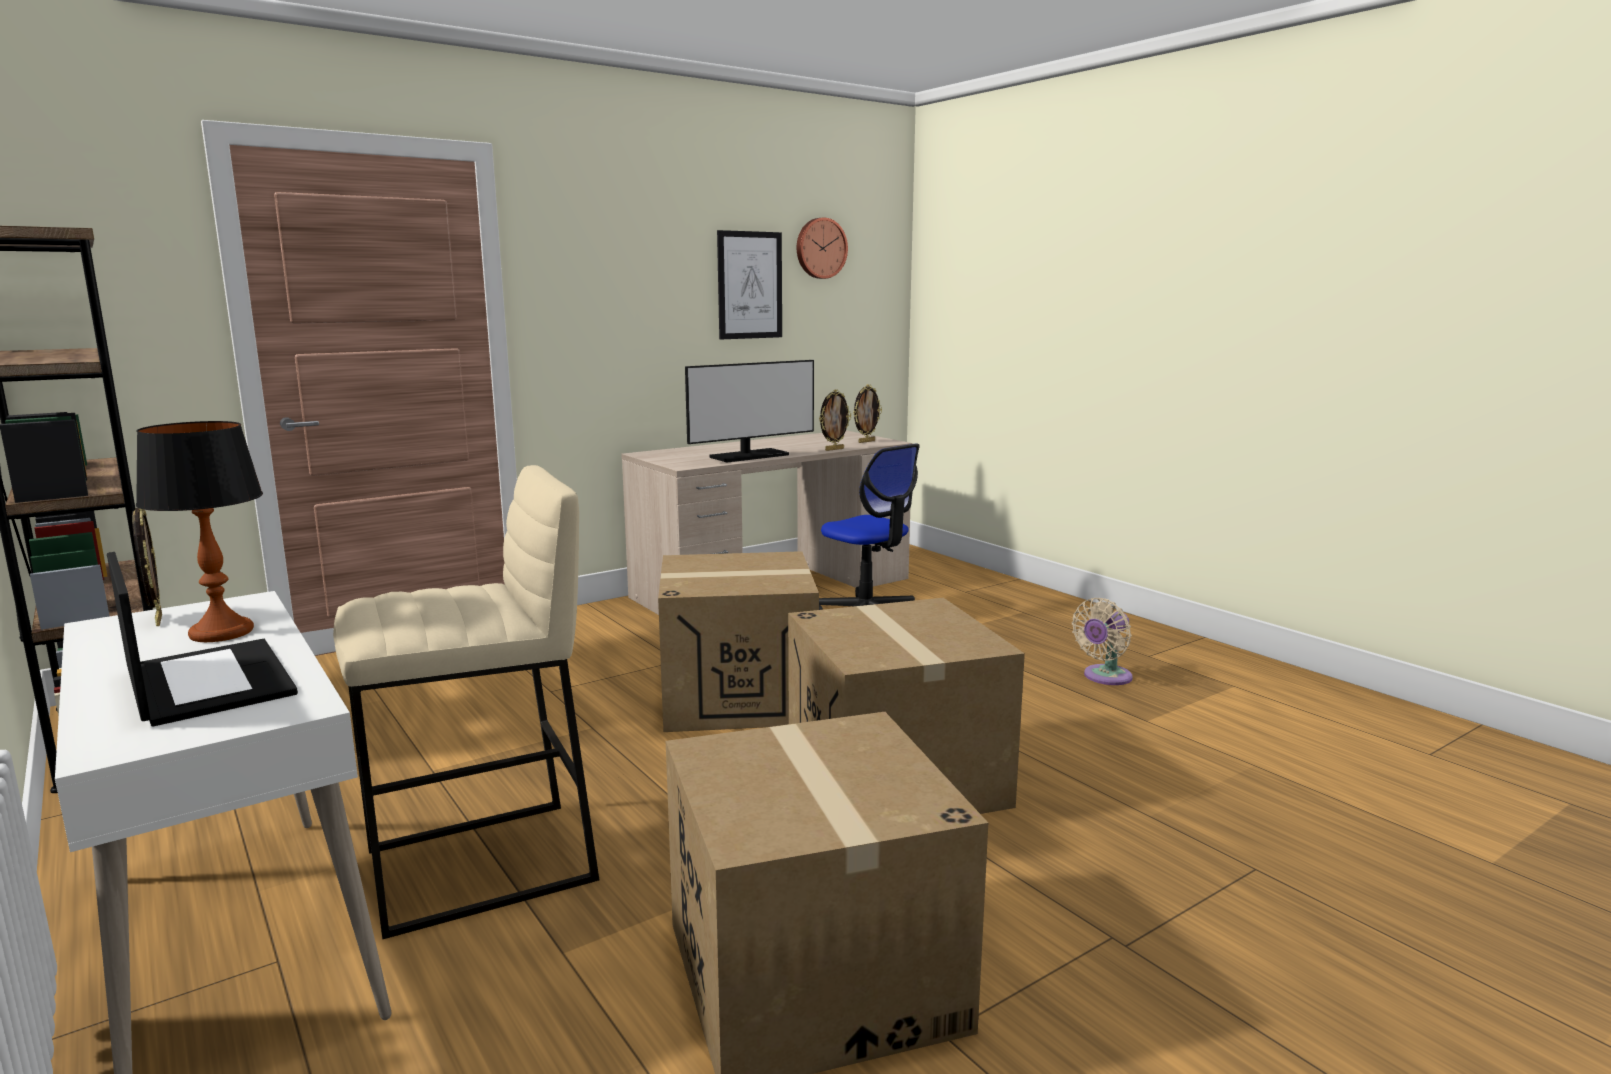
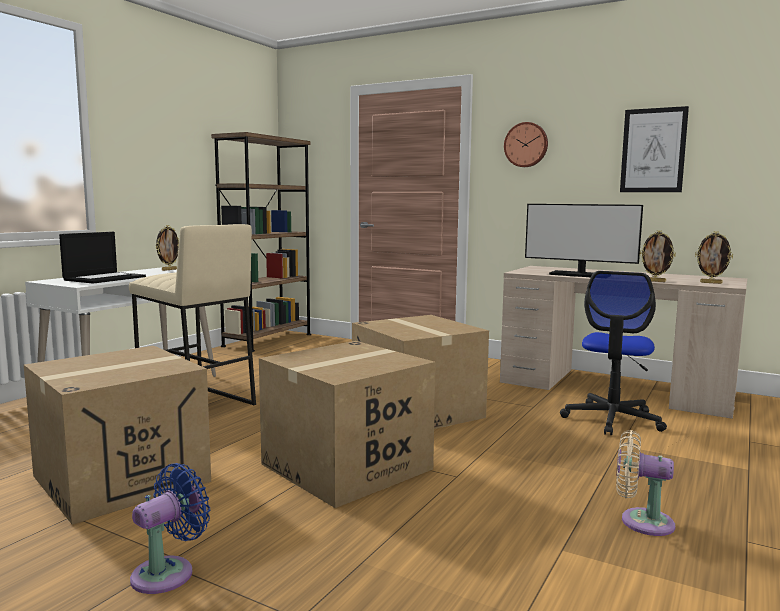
camera: 65 degrees right, 5 degrees down
table lamp [136,421,263,642] -> none
wall clock [797,218,848,279] -> wall clock moved to [504,122,548,167]
none -> blue fan [130,463,210,594]

